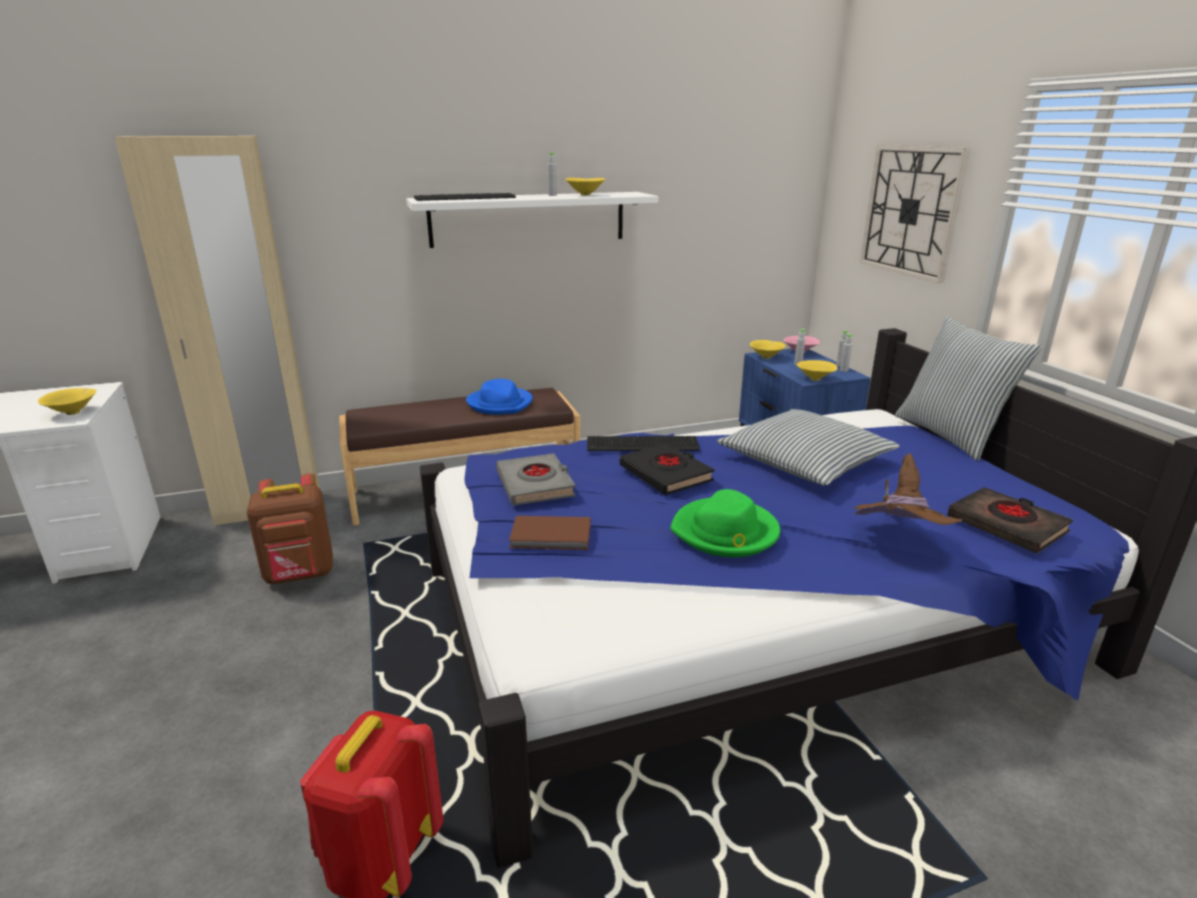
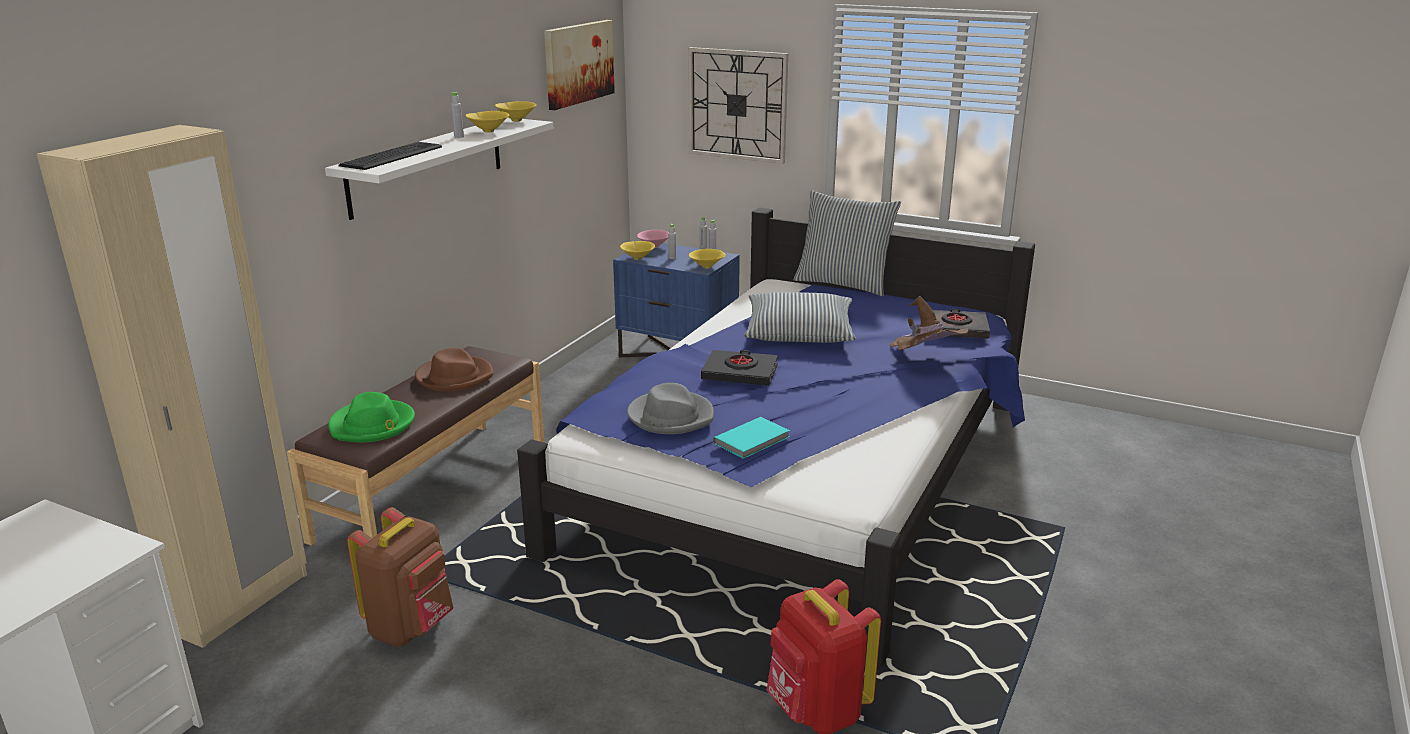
camera: 45 degrees left, 0 degrees up
yellow bowl [38,388,96,415] -> yellow bowl moved to [495,101,537,122]
blue hat [466,379,533,415] -> brown hat [415,348,494,391]
grey book [496,453,576,506] -> grey hat [627,383,714,434]
brown book [509,516,591,550] -> turquoise book [713,417,790,459]
keyboard [587,436,700,451] -> none
green hat [670,489,780,557] -> green hat moved to [328,392,415,442]
none -> picture [544,20,615,110]

